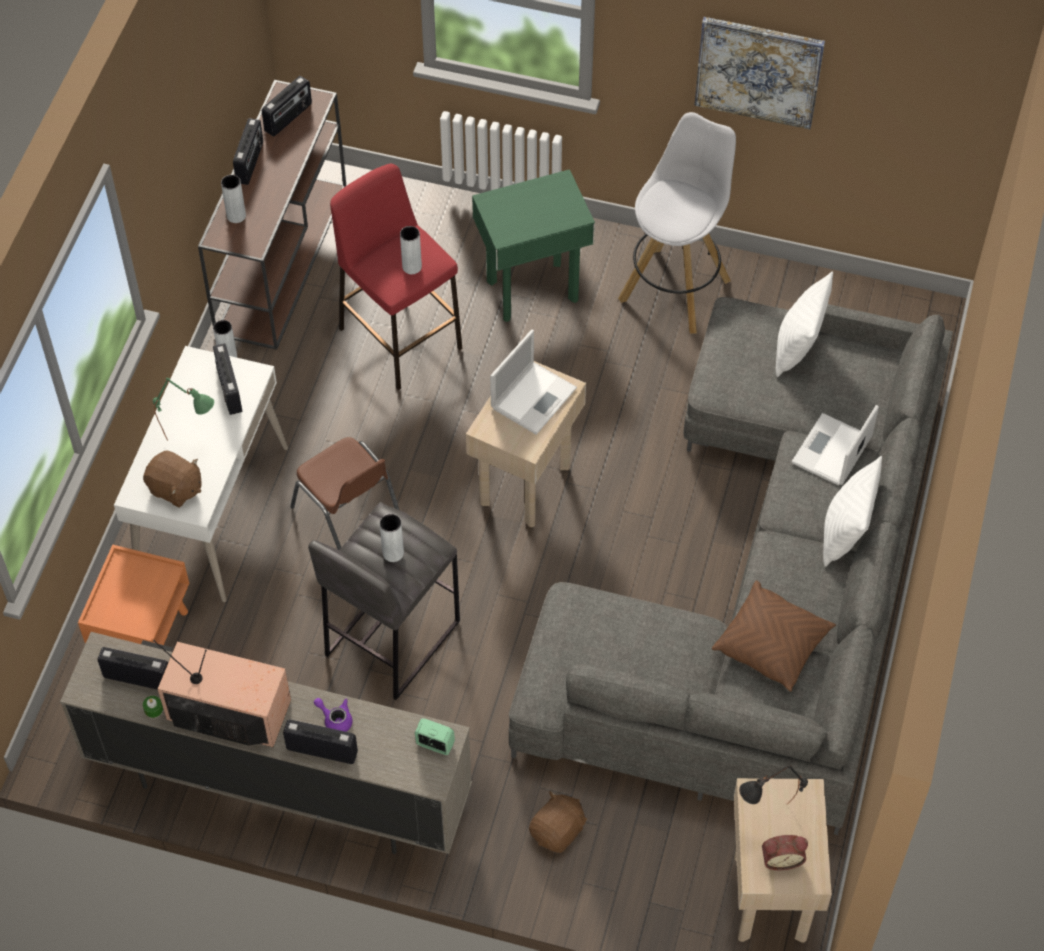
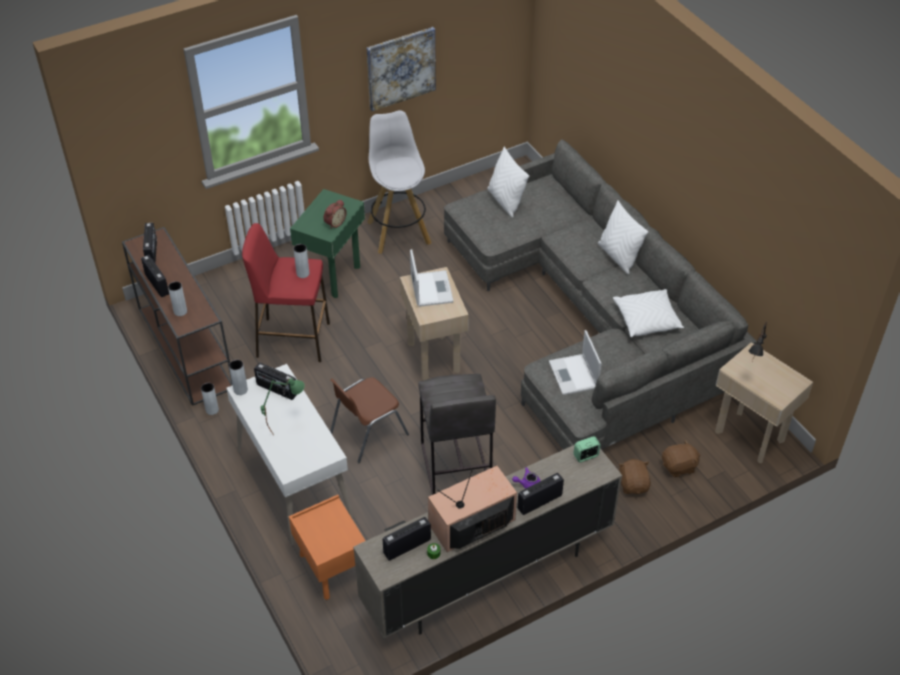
camera: 45 degrees left, 10 degrees down
brown plush toy [143,450,201,508] -> brown plush toy moved to [662,440,700,478]
brown chair [290,437,399,550] -> brown chair turned 135 degrees clockwise [330,377,409,463]
grey vase [380,514,404,562] -> grey vase moved to [229,360,248,395]
brown pillow [712,580,836,692] -> white pillow [613,289,684,337]
alarm clock [762,835,808,870] -> alarm clock moved to [323,200,347,229]
laptop [792,405,879,486] -> laptop moved to [549,330,602,395]

